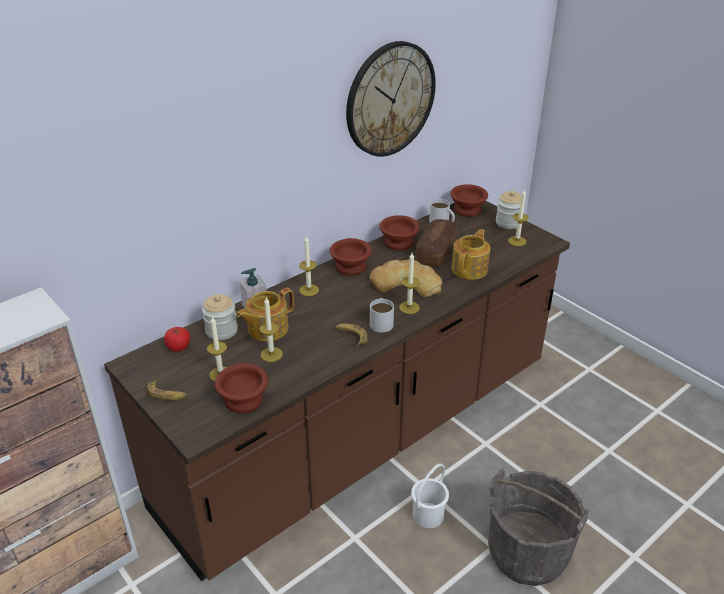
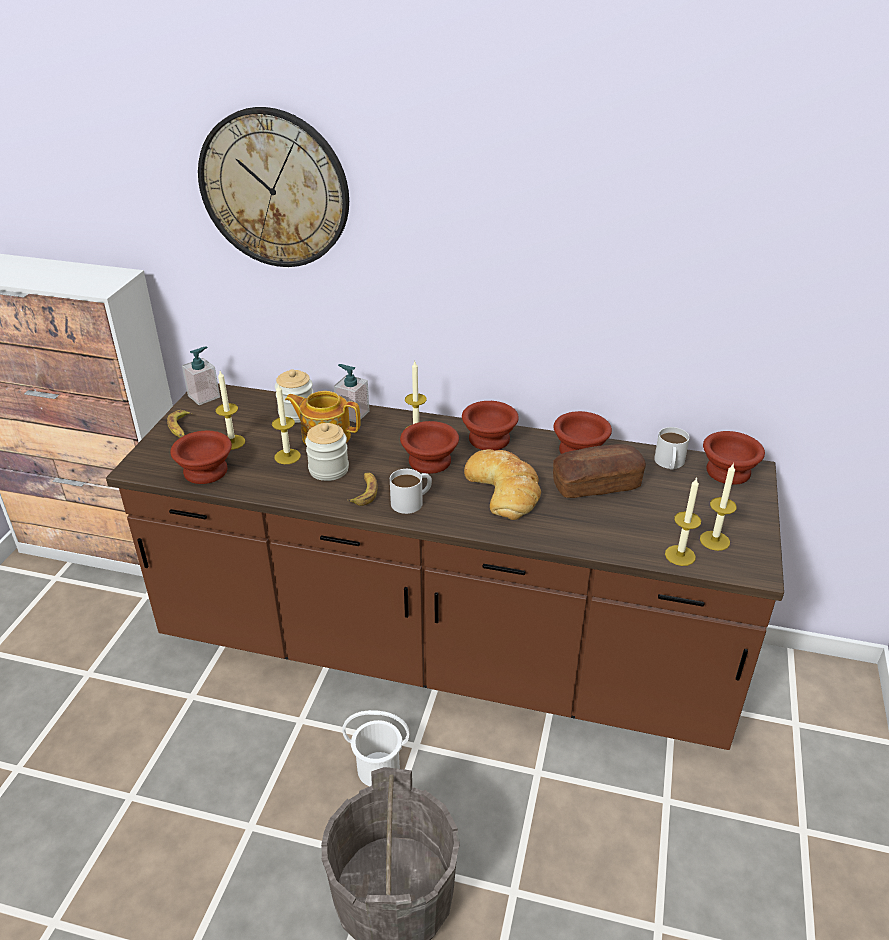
camera: 55 degrees right, 0 degrees up
tomato [164,327,190,352] -> none
wall clock [346,41,436,157] -> wall clock moved to [198,107,349,267]
candle [399,253,420,314] -> candle moved to [665,477,701,566]
teapot [451,229,490,280] -> none
jar [496,191,522,229] -> jar moved to [305,423,349,481]
none -> soap dispenser [182,346,220,405]
none -> brown bowl [400,421,459,474]

